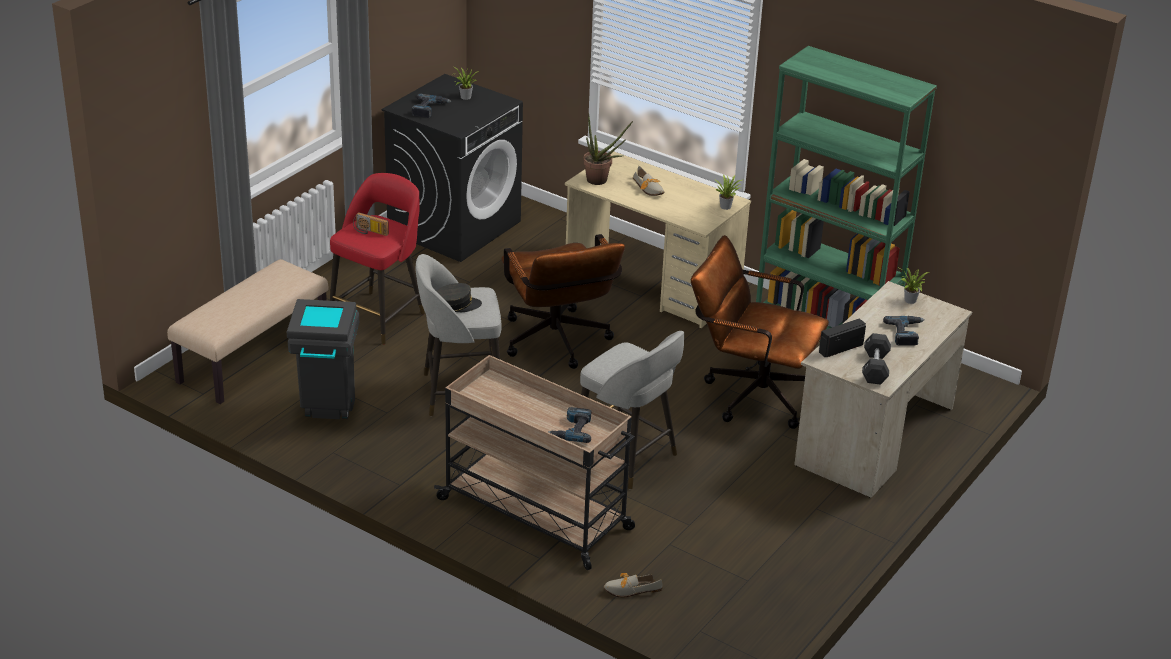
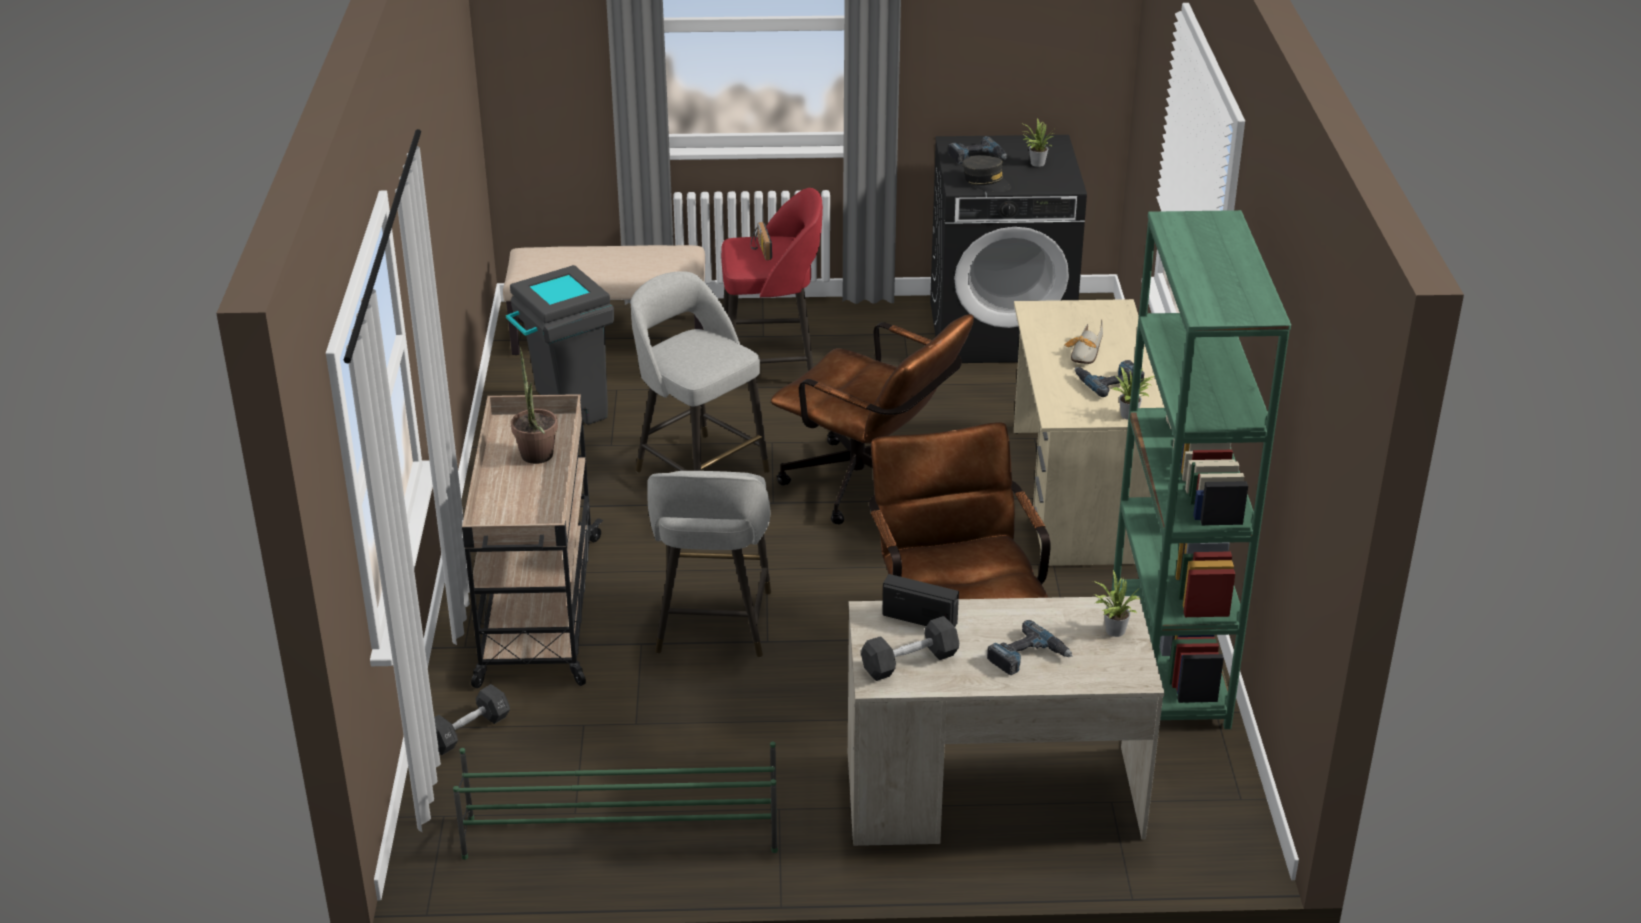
camera: 55 degrees right, 0 degrees up
grey cap [437,283,482,312] -> grey cap moved to [962,155,1011,192]
brown office chair [501,234,625,369] -> brown office chair turned 90 degrees counterclockwise [771,314,974,524]
power drill [548,407,591,443] -> power drill moved to [1075,360,1144,397]
potted plant [583,116,633,185] -> potted plant moved to [511,347,558,464]
shoe [604,573,663,597] -> black dumbbell [434,684,510,755]
none -> green shoe rack [453,742,778,860]

